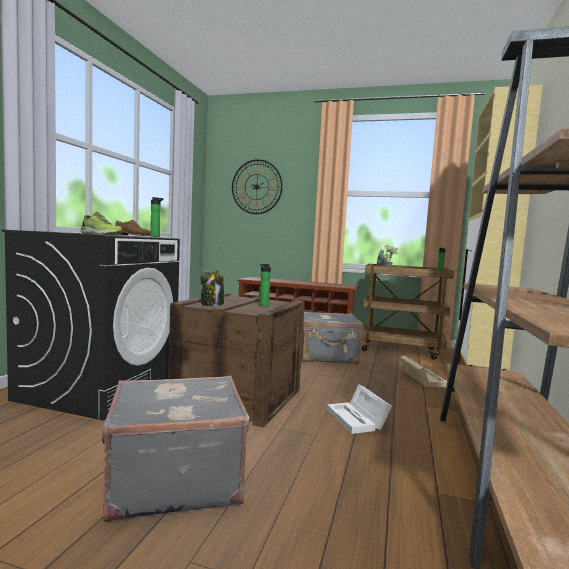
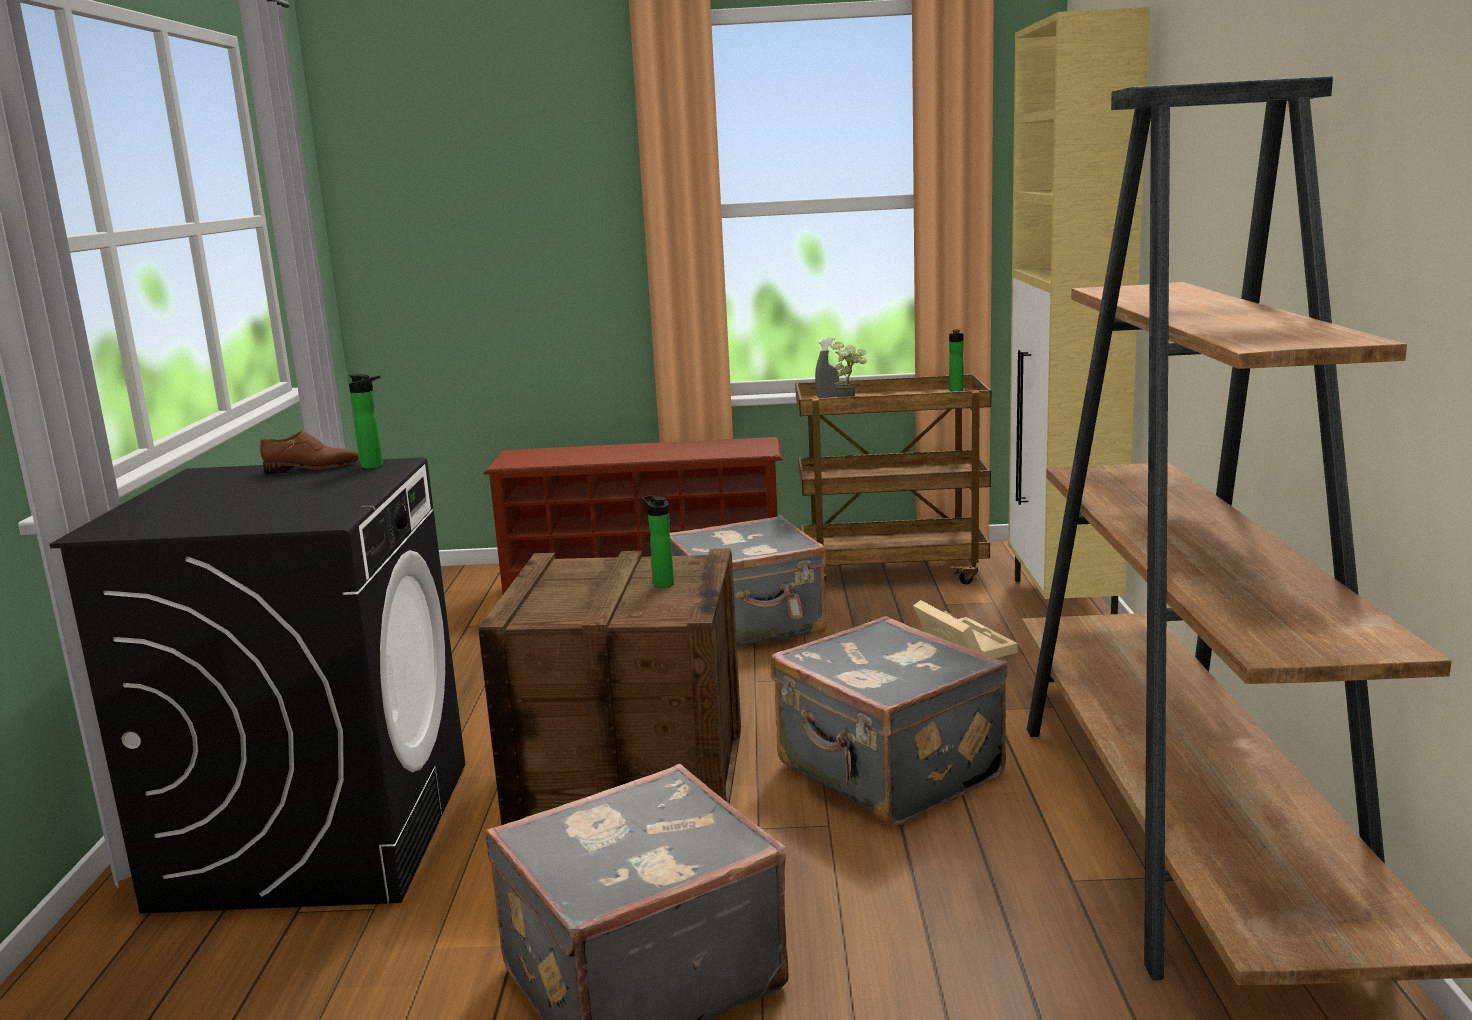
camera: 15 degrees left, 10 degrees up
shoe [80,212,123,235] -> none
jar [201,270,224,306] -> none
wall clock [232,159,283,214] -> none
white storage box [327,385,392,434] -> grey suitcase [771,616,1008,826]

